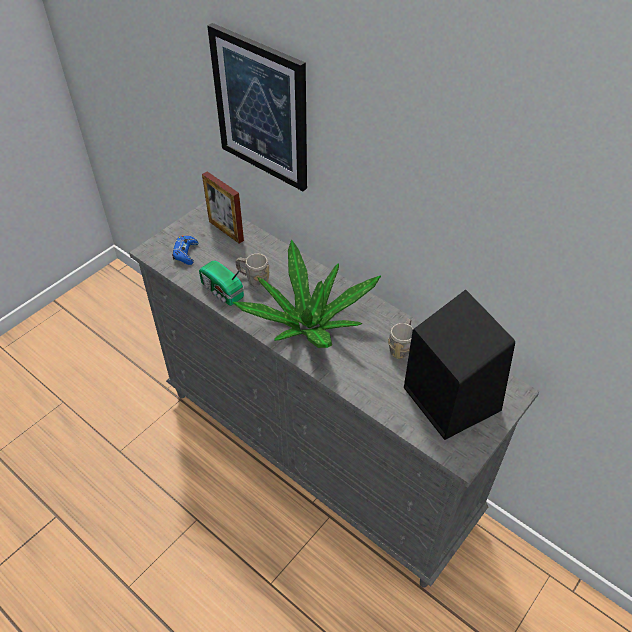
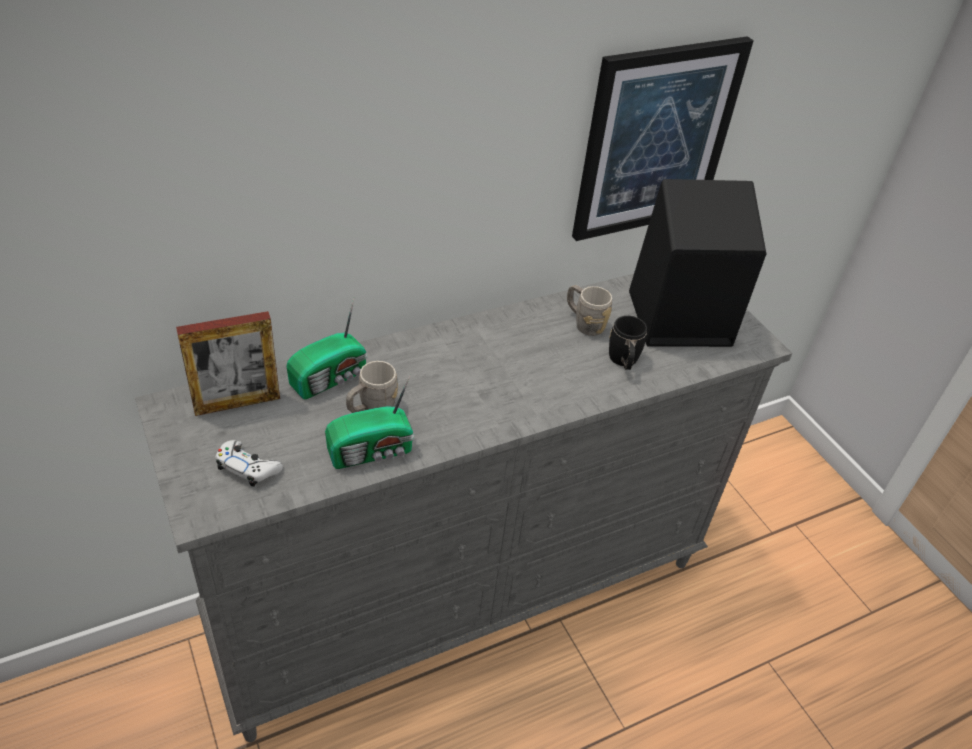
camera: 70 degrees left, 5 degrees down
blue game controller [172,235,199,265] -> white game controller [215,440,283,487]
picture [207,23,307,191] -> picture moved to [572,36,754,241]
potted plant [232,239,381,348] -> none
none -> radio [286,298,367,399]
none -> black mug [609,316,647,370]

